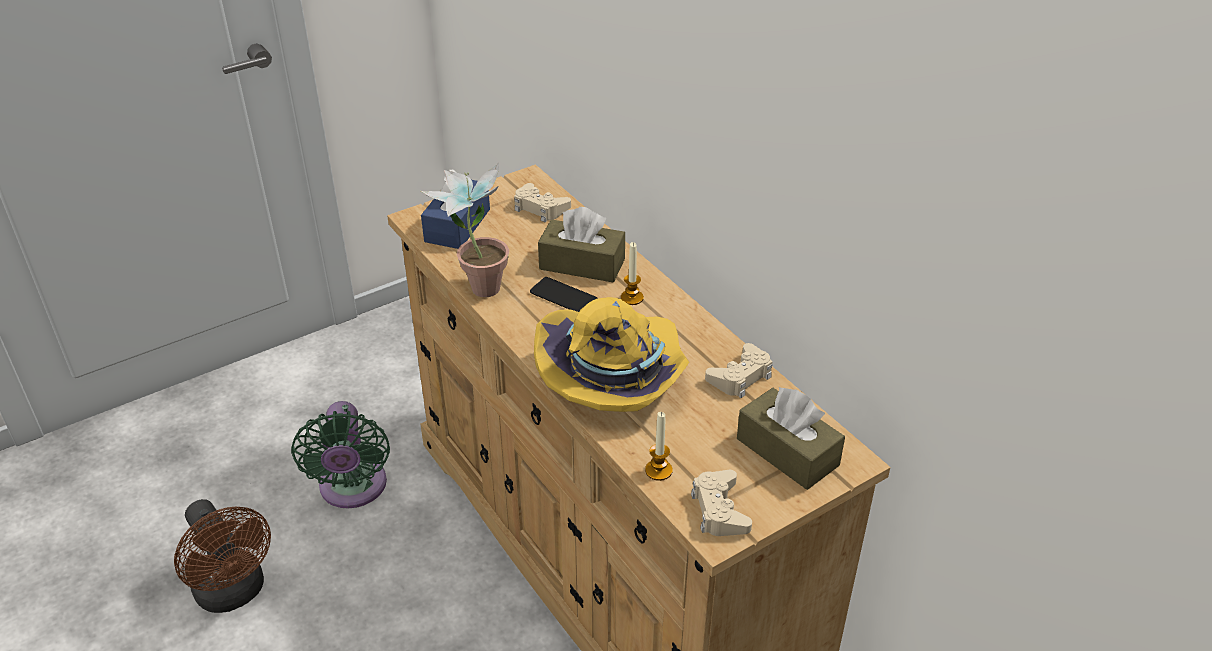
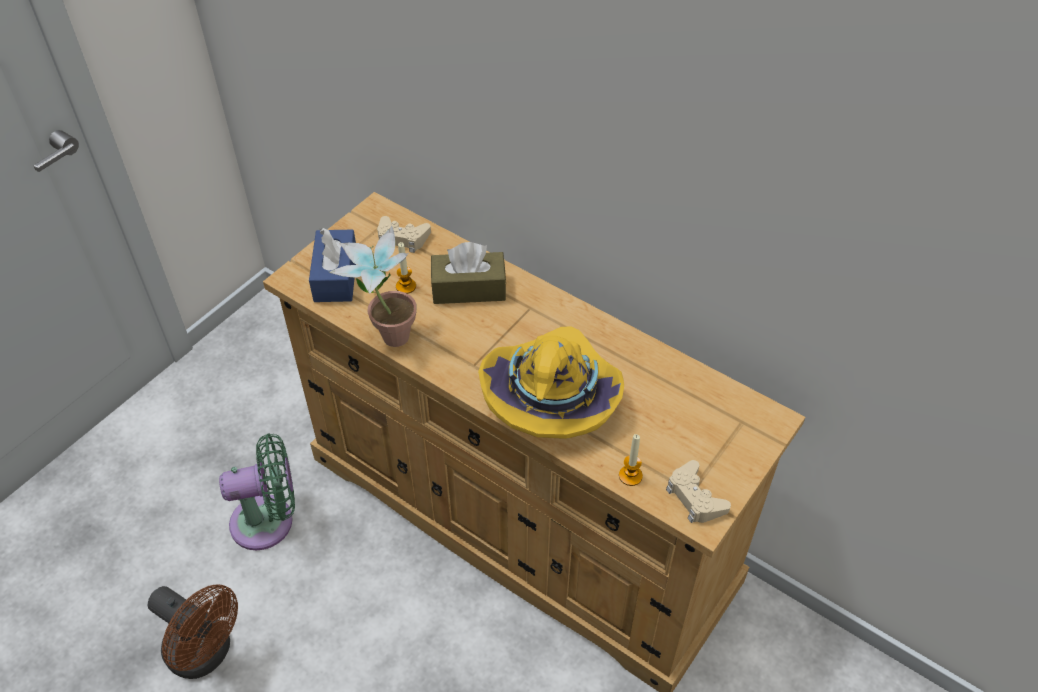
camera: 20 degrees left, 10 degrees up
green fan [291,401,390,509] -> green fan turned 75 degrees counterclockwise [219,434,295,550]
phone [530,277,598,312] -> none
candle [621,242,644,305] -> candle moved to [396,242,416,294]
beige game controller [705,343,772,398] -> none
brown tissue box [737,387,845,490] -> none

